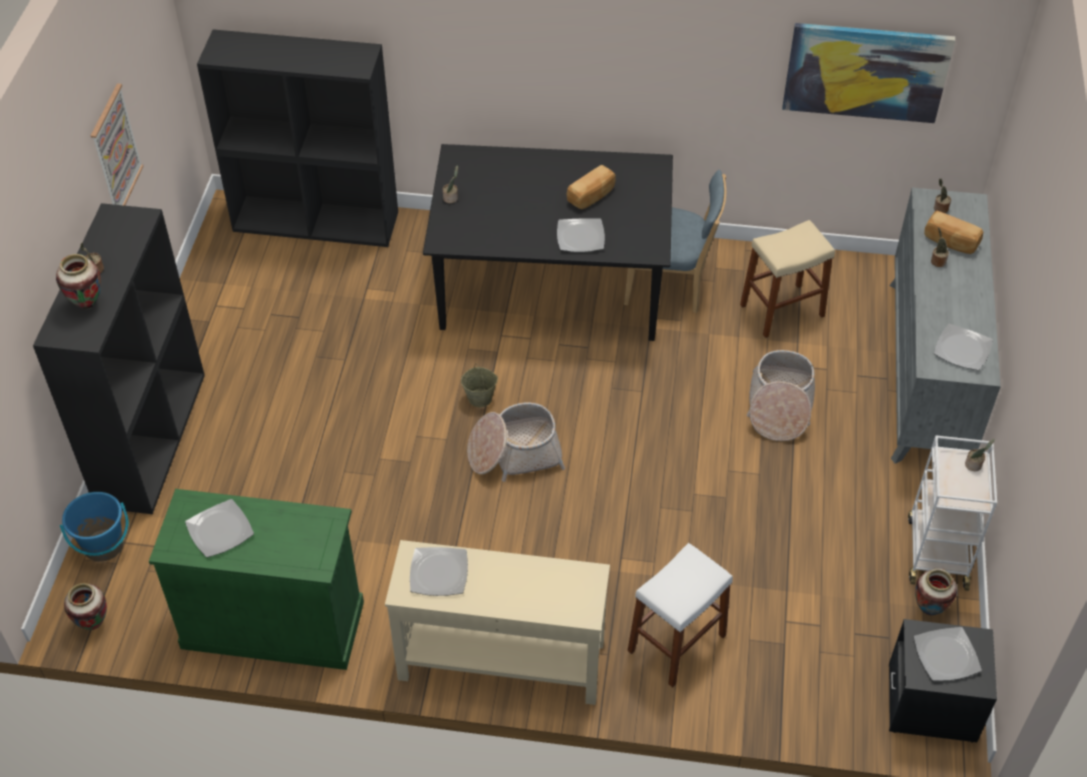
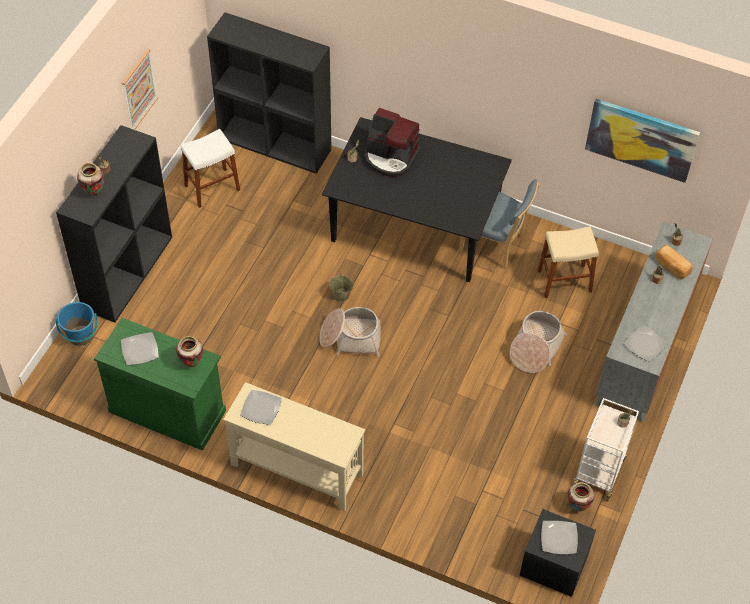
camera: 15 degrees right, 5 degrees up
vase [64,583,107,630] -> vase moved to [176,336,203,367]
plate [557,219,605,252] -> none
bread [567,165,616,209] -> none
white stool [627,543,733,687] -> white stool moved to [181,129,240,208]
none -> coffee machine [365,108,420,177]

